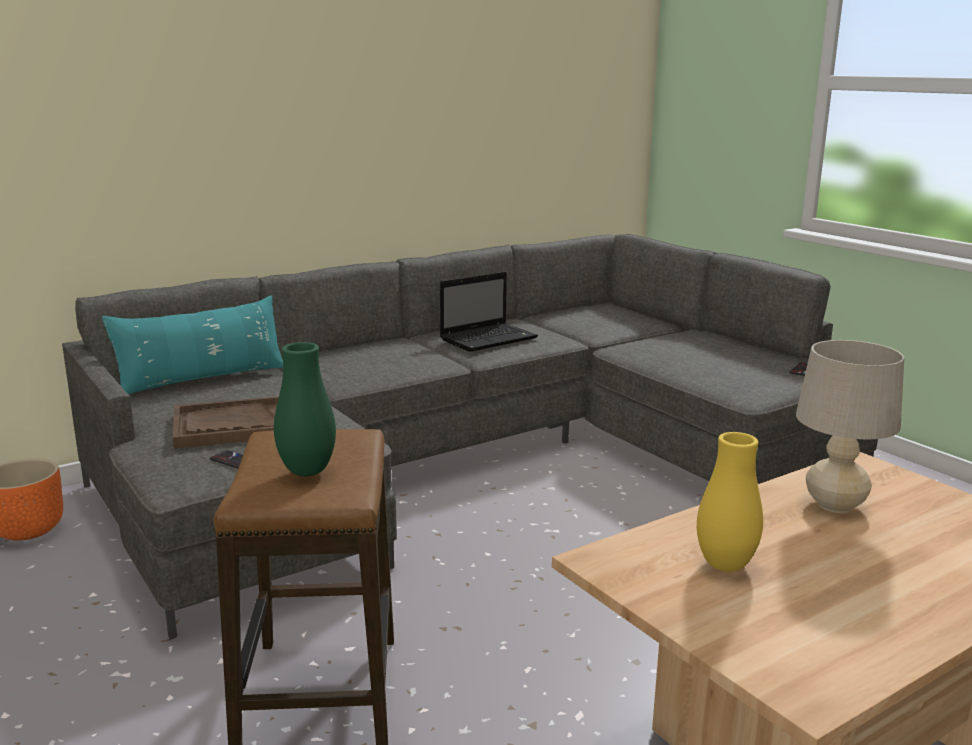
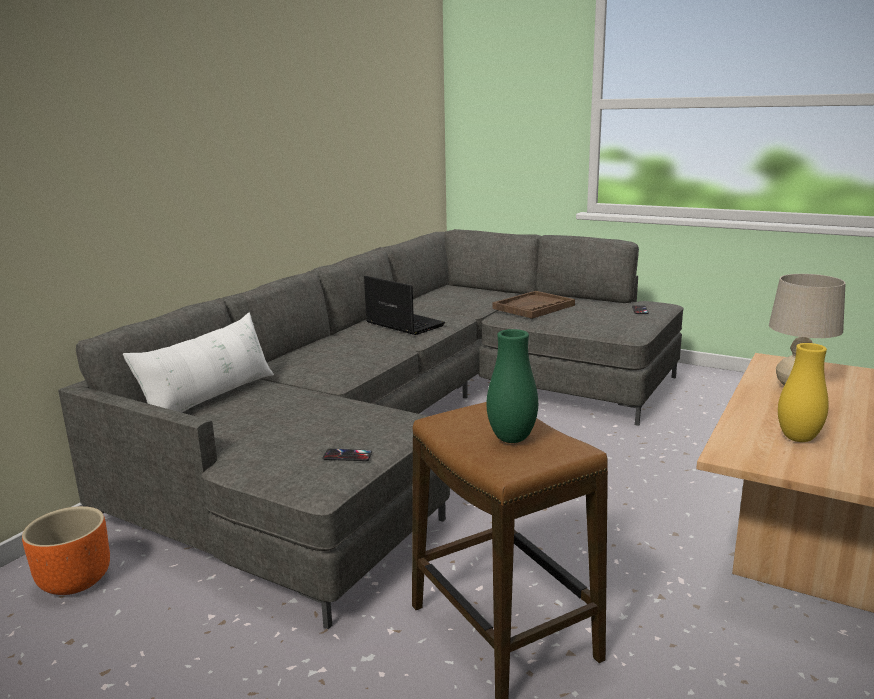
camera: 25 degrees left, 0 degrees up
turquoise pillow [102,296,283,395] -> white pillow [123,313,274,413]
brown tray [173,396,279,449] -> brown tray moved to [493,291,575,319]
laptop [440,272,538,352] -> laptop turned 75 degrees counterclockwise [364,276,445,335]

